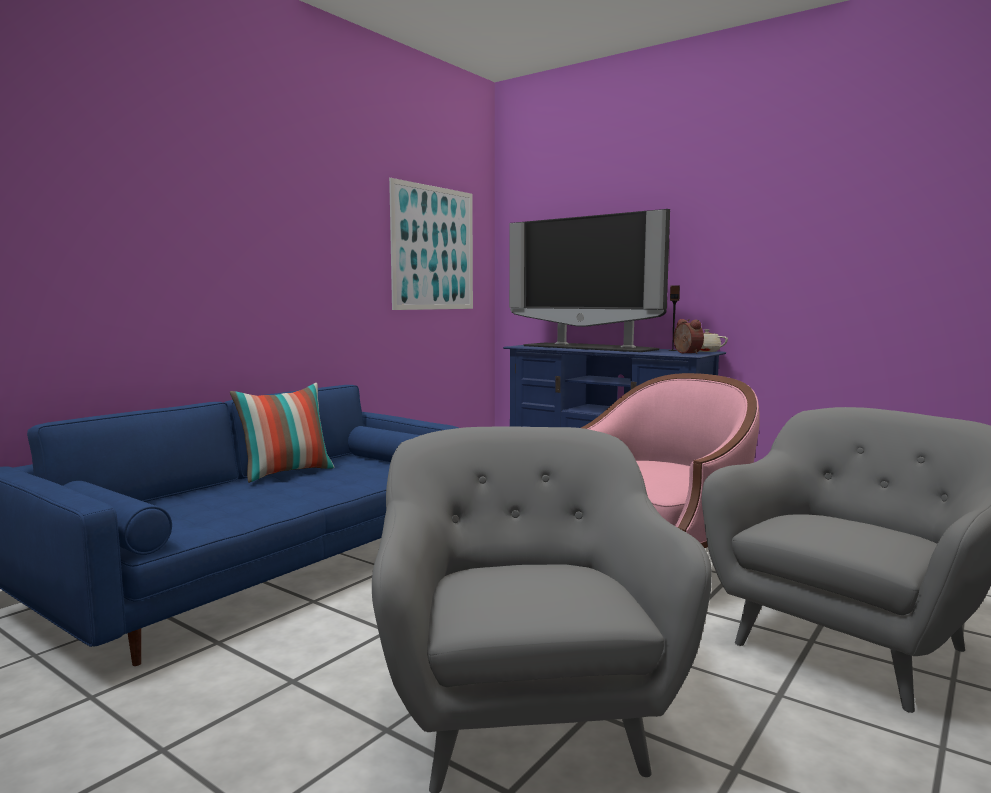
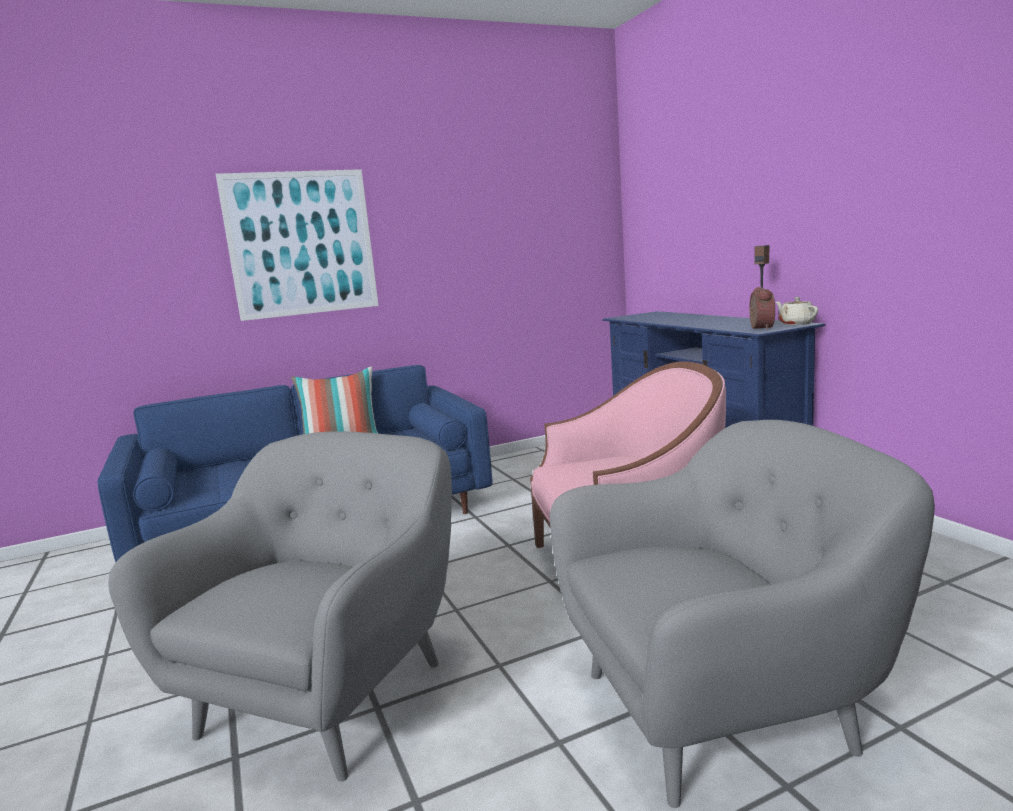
camera: 30 degrees right, 5 degrees up
picture [389,178,473,310] -> picture moved to [216,169,379,321]
television [509,209,670,352] -> none

